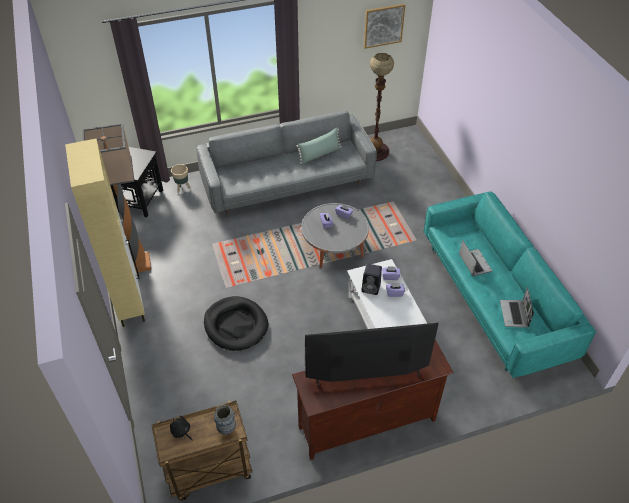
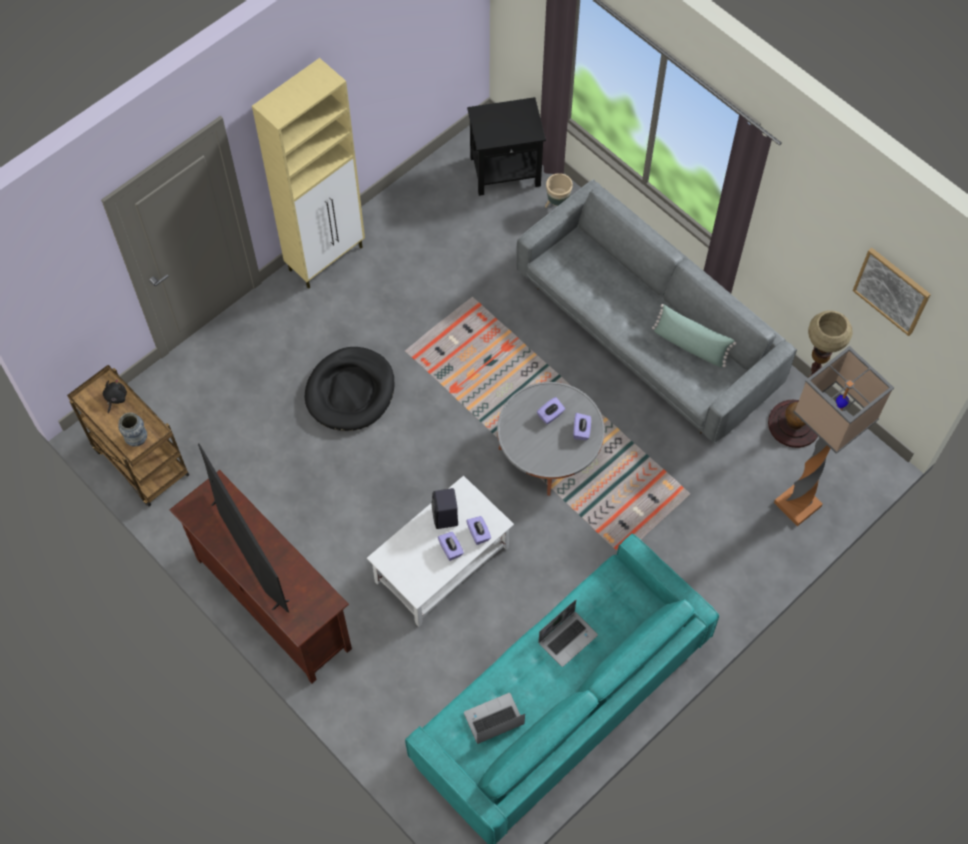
camera: 65 degrees right, 15 degrees up
floor lamp [82,123,151,273] -> floor lamp moved to [774,346,894,526]

